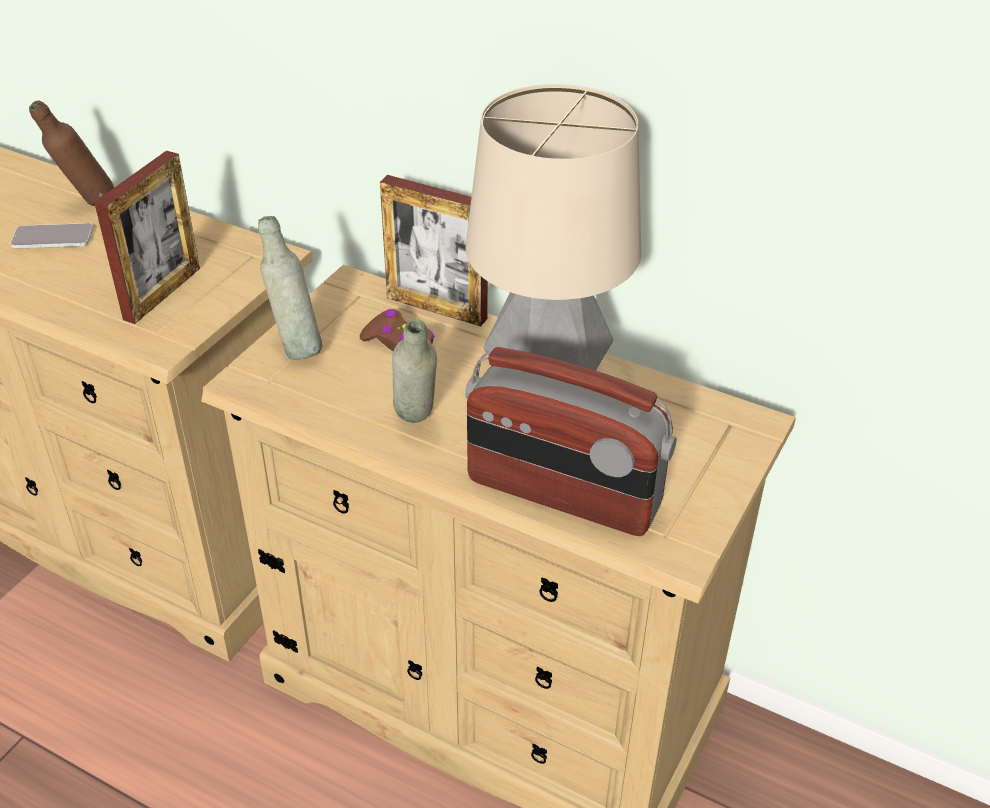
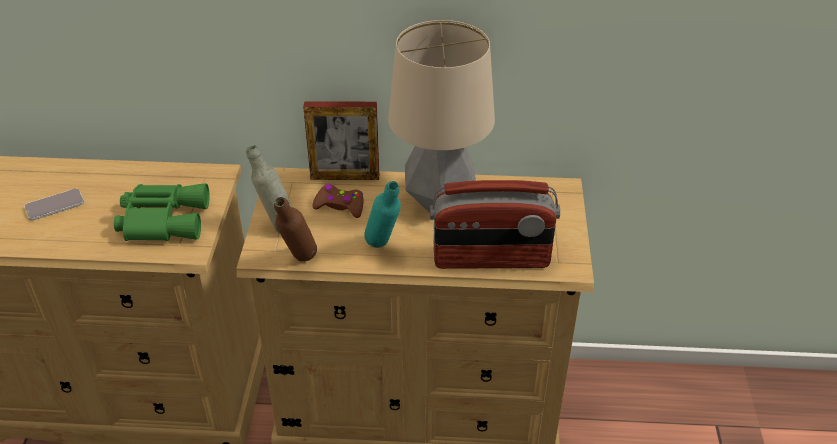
camera: 25 degrees left, 0 degrees up
brown bottle [29,100,114,206] -> brown bottle moved to [274,197,317,262]
picture frame [94,150,200,324] -> green binoculars [114,183,209,241]
grey bottle [392,319,437,423] -> turquoise bottle [364,181,401,248]

